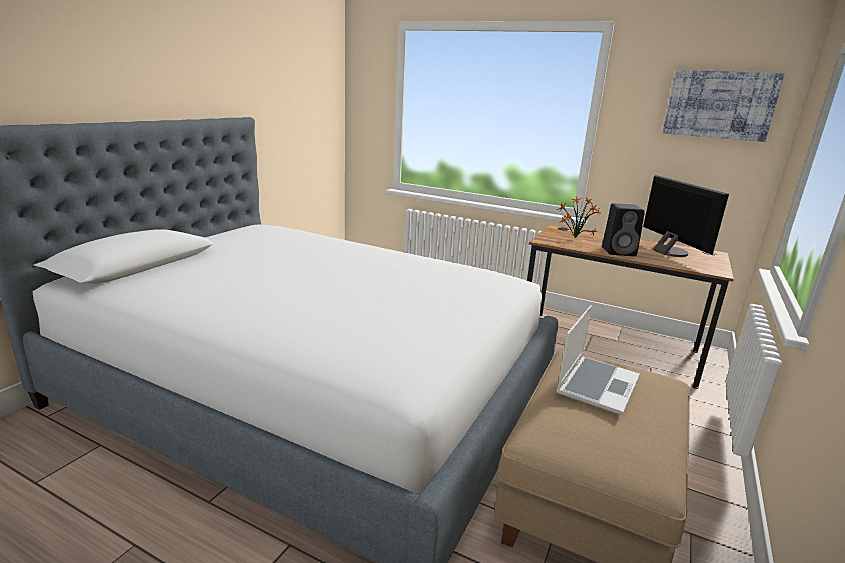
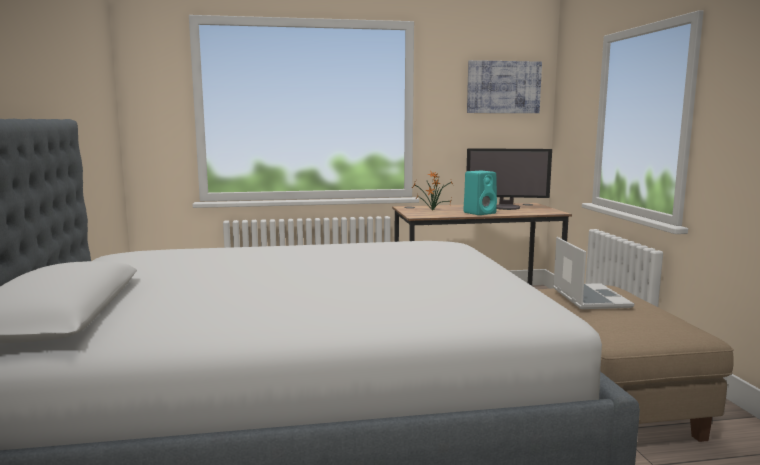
camera: 35 degrees left, 10 degrees down
black speaker [602,203,645,256] -> turquoise speaker [463,171,497,215]
monitor [643,175,729,257] -> monitor turned 150 degrees clockwise [466,148,552,210]

